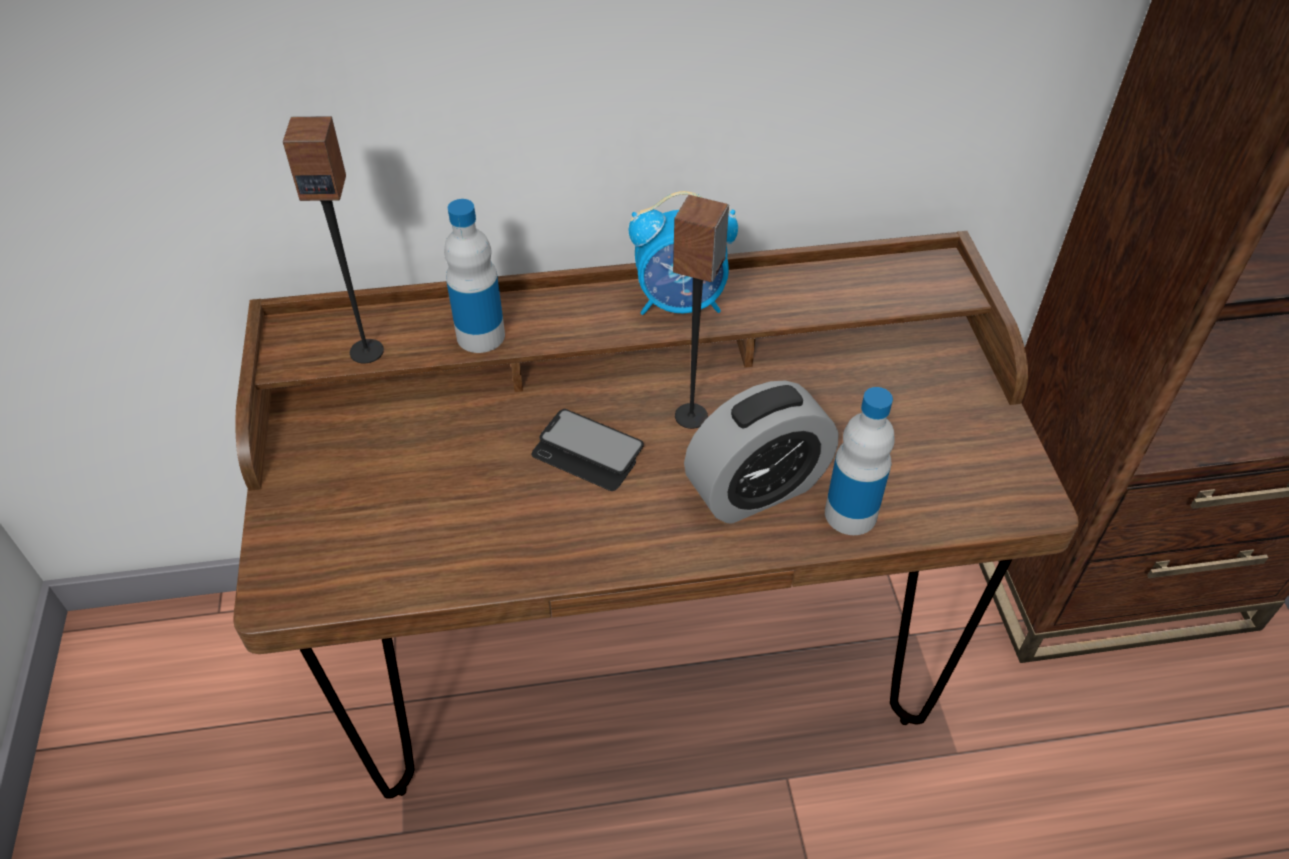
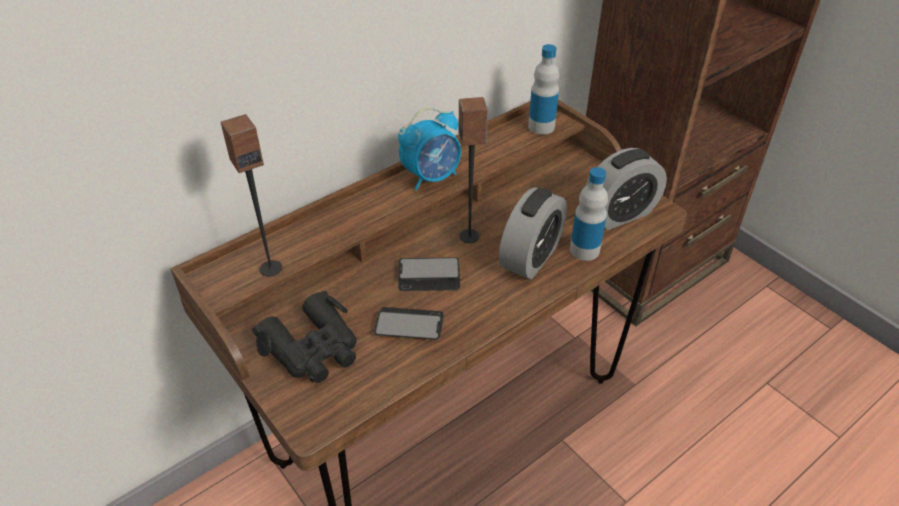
camera: 30 degrees left, 5 degrees down
bottle [444,199,505,353] -> bottle moved to [528,44,559,135]
none -> black binoculars [252,291,357,383]
none -> phone [374,307,444,340]
none -> alarm clock [585,148,667,230]

